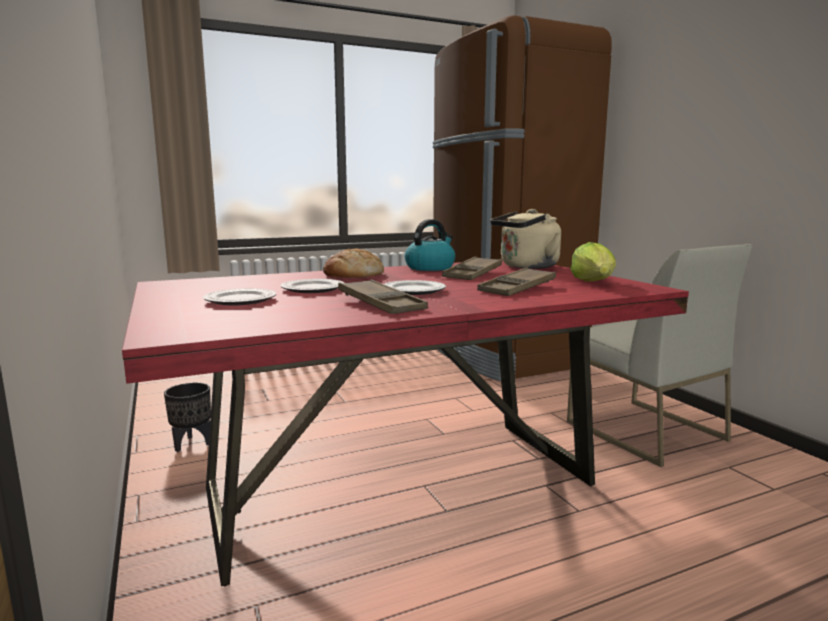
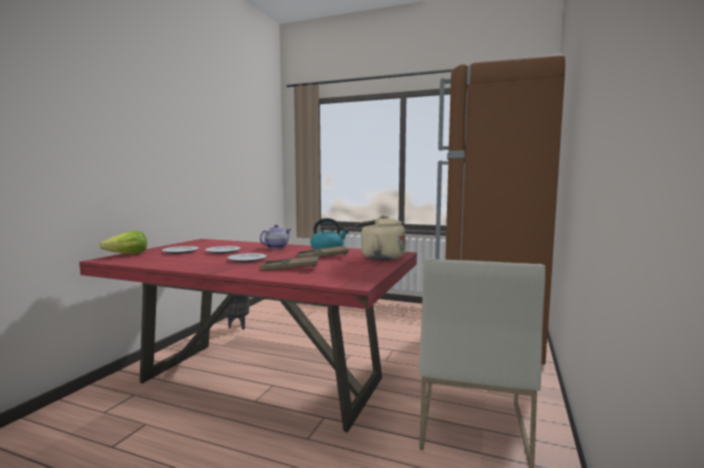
camera: 45 degrees right, 5 degrees down
bread [323,248,384,278] -> teapot [260,225,291,249]
brown tray [338,280,428,314] -> none
lettuce [570,242,616,281] -> lettuce moved to [99,231,147,254]

